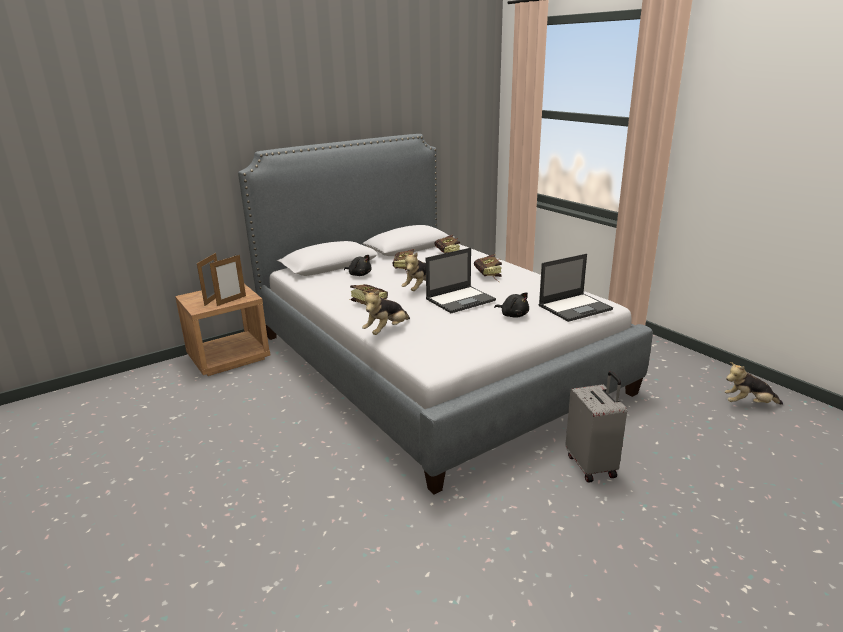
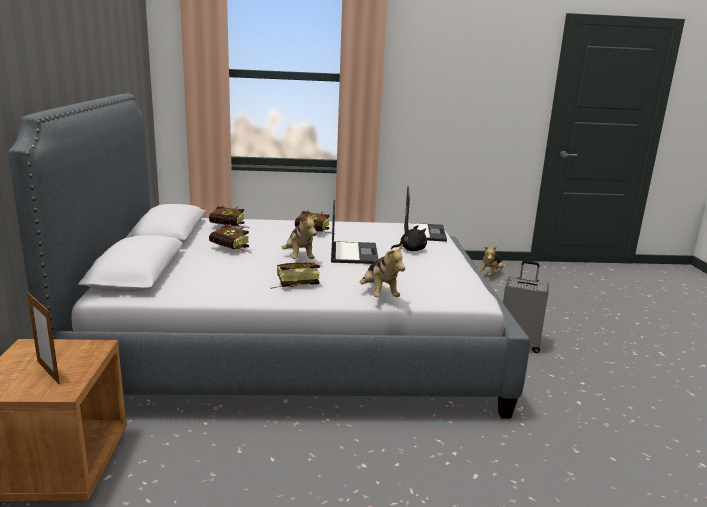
camera: 60 degrees left, 5 degrees down
picture frame [209,255,246,306] -> none
black plush toy [344,255,372,276] -> none

